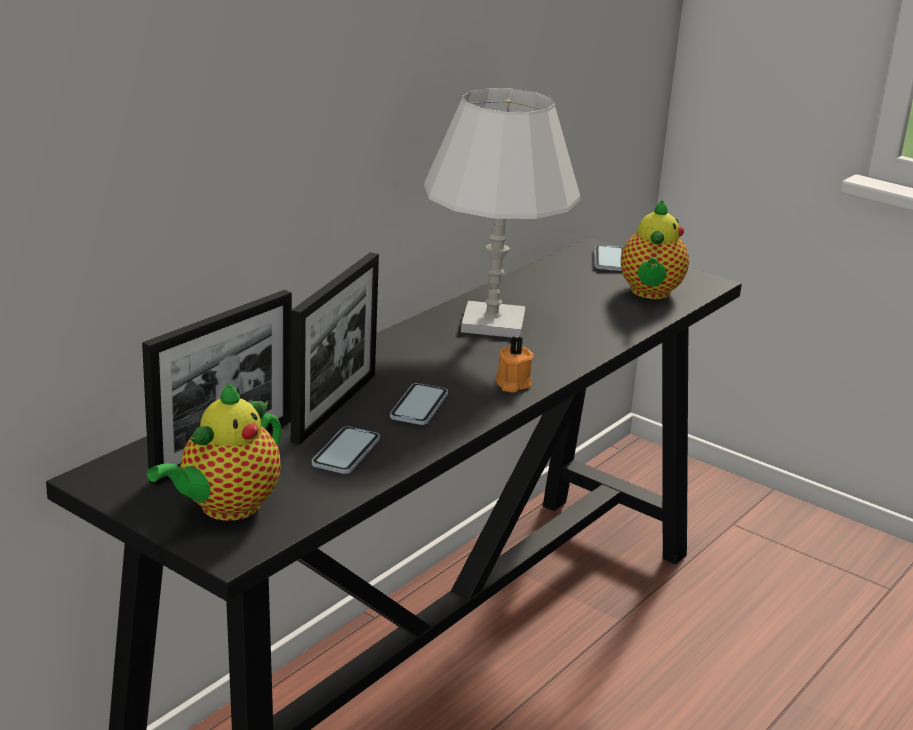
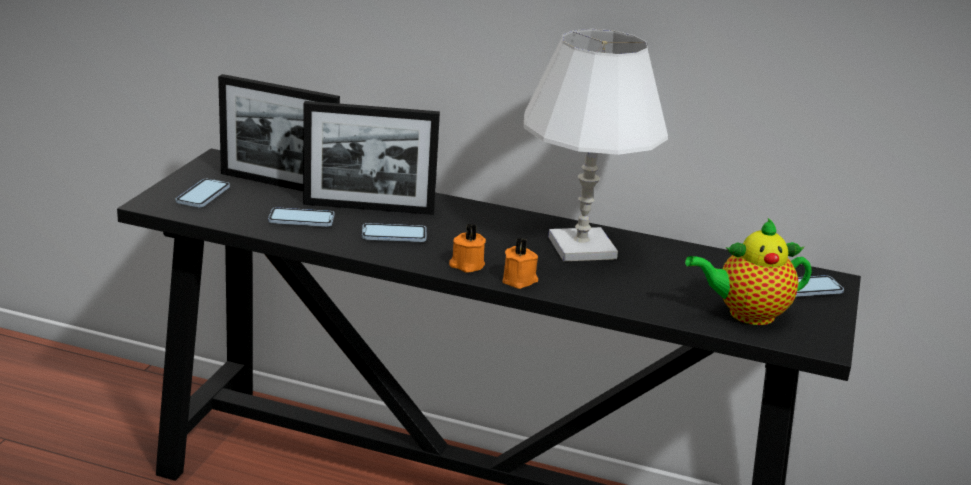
camera: 70 degrees right, 0 degrees up
teapot [147,383,281,521] -> phone [176,179,230,207]
none -> orange candle [502,238,538,289]

